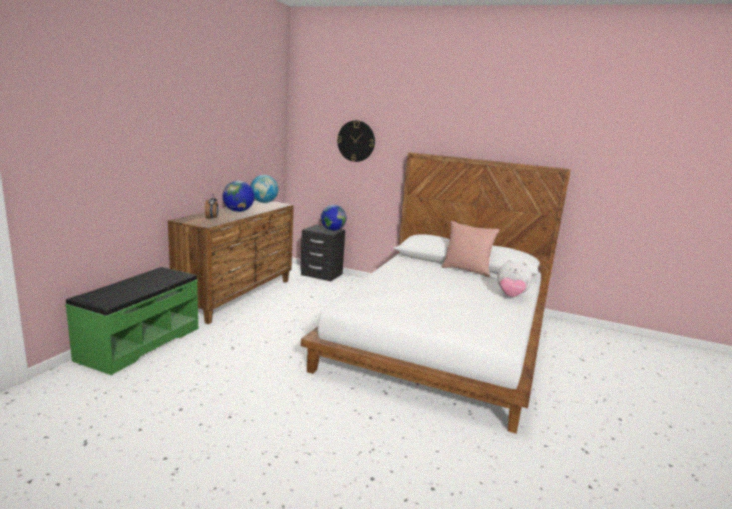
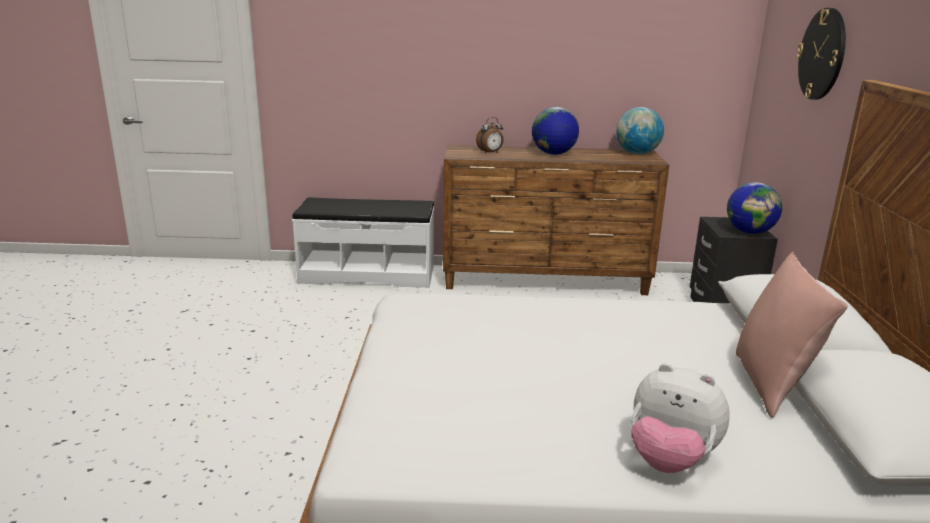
camera: 70 degrees right, 5 degrees up
green bench [65,267,198,375] -> white bench [292,197,434,288]
plush toy [497,260,532,297] -> plush toy turned 60 degrees counterclockwise [631,363,730,473]

